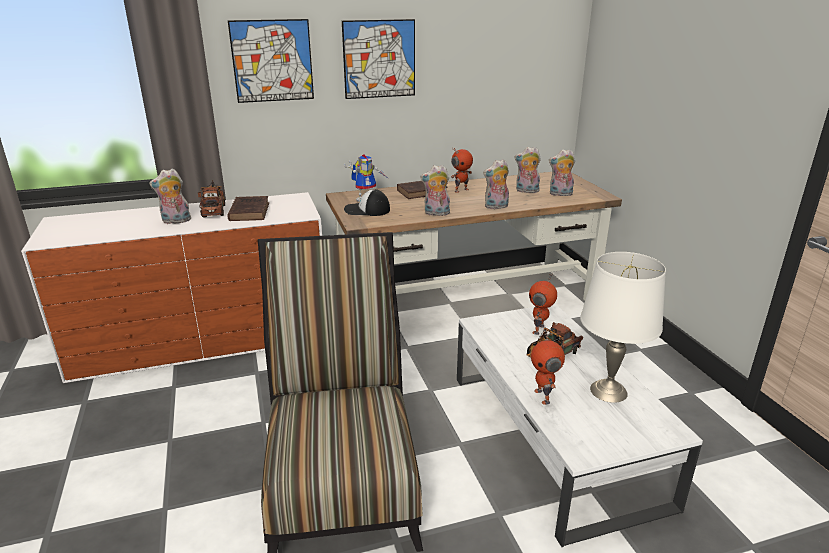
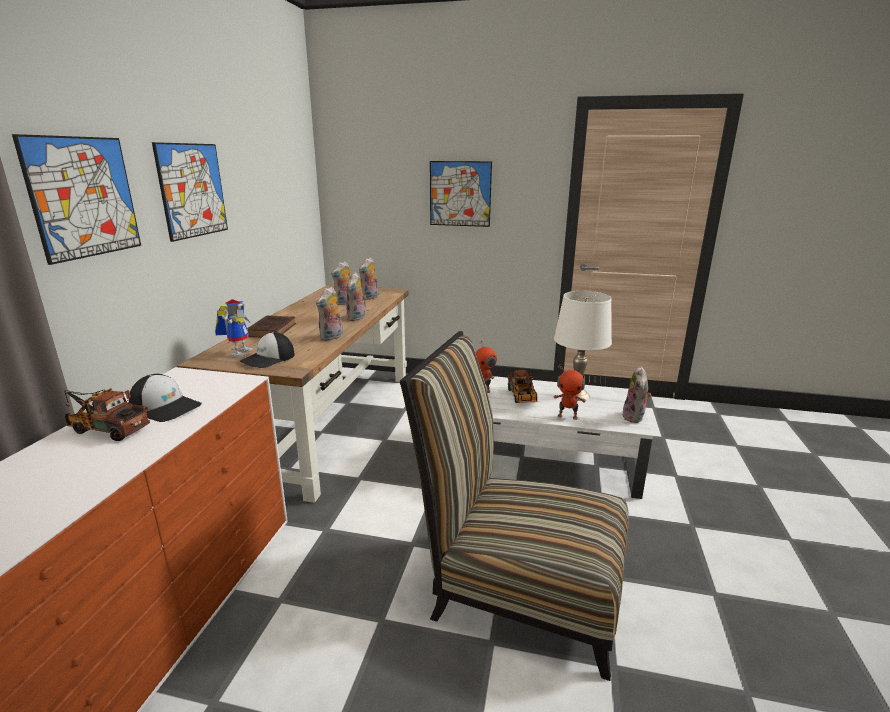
camera: 60 degrees left, 5 degrees down
plush toy [149,169,191,224] -> plush toy moved to [622,366,652,423]
brown book [227,196,269,221] -> cap [129,374,202,422]
toy robot [451,148,473,193] -> none
none -> picture [430,161,492,227]

